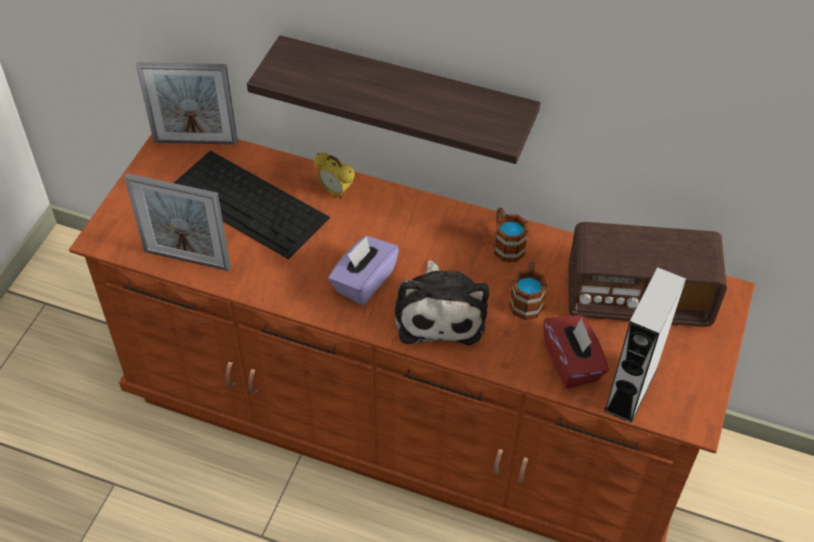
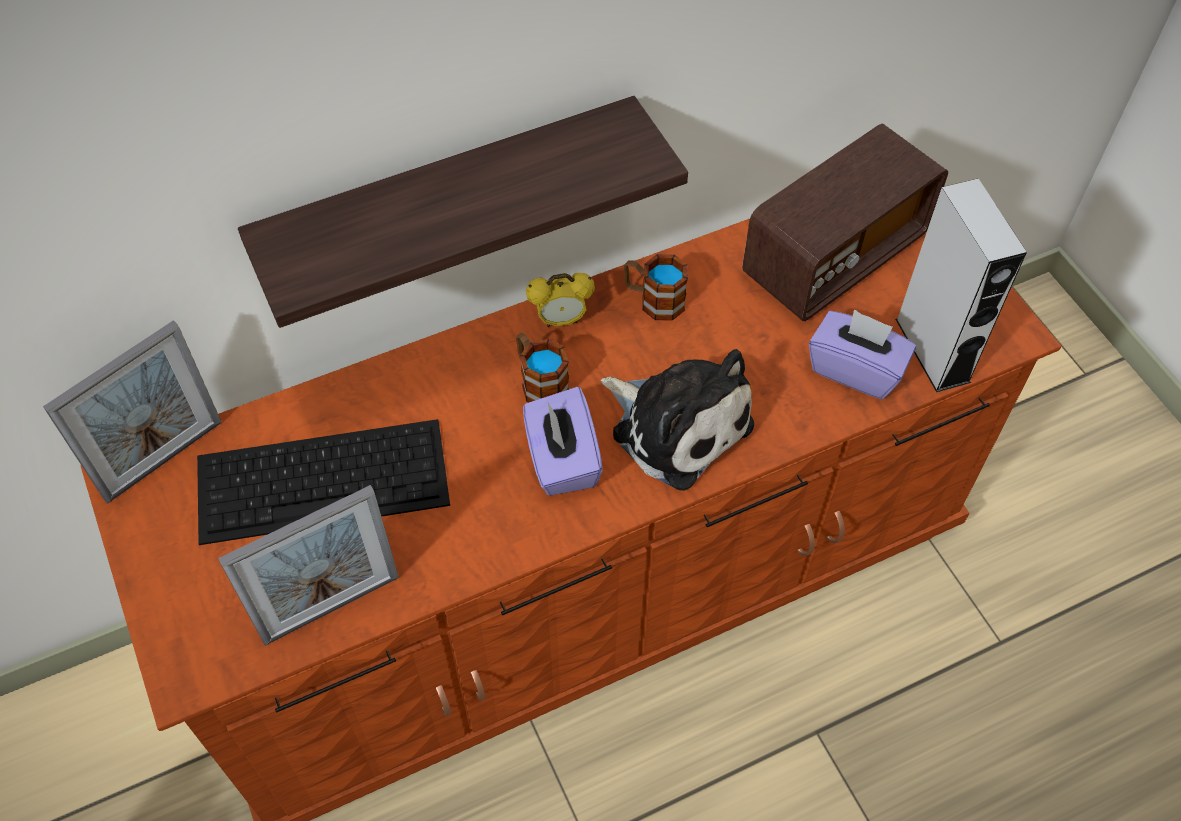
camera: 45 degrees left, 5 degrees up
alarm clock [314,152,355,198] -> alarm clock moved to [526,273,595,327]
mug [509,262,547,320] -> mug moved to [516,333,569,402]
red tissue box [543,315,609,389] -> purple tissue box [809,309,916,399]

